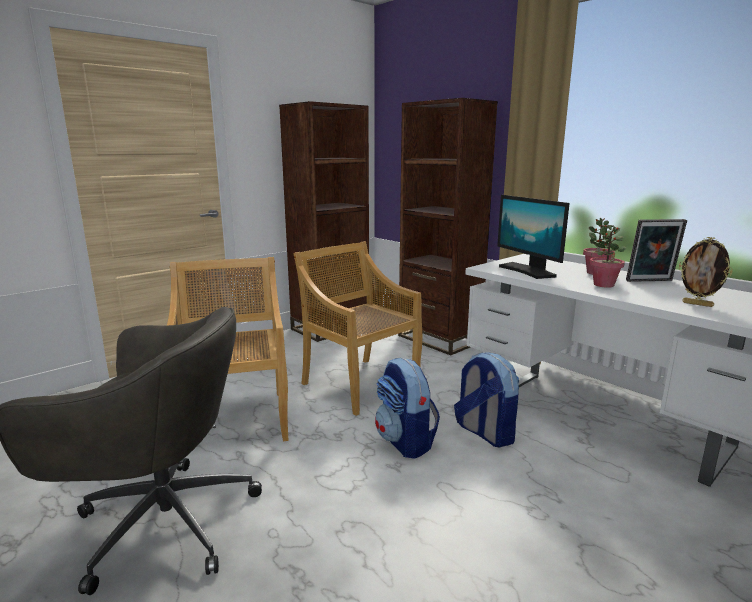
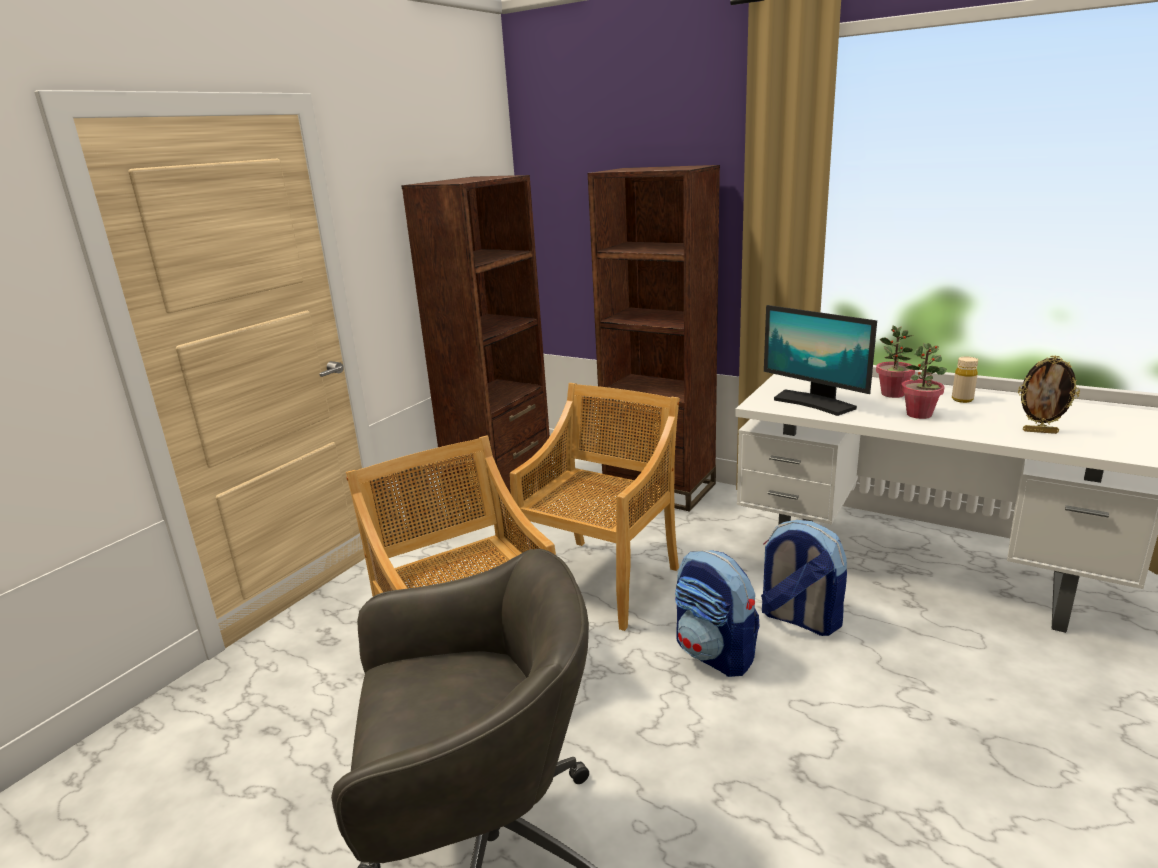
camera: 15 degrees left, 5 degrees up
beige chair [293,241,422,416] -> beige chair turned 90 degrees clockwise [510,383,680,631]
picture frame [626,219,687,282] -> beige bottle [952,357,978,403]

